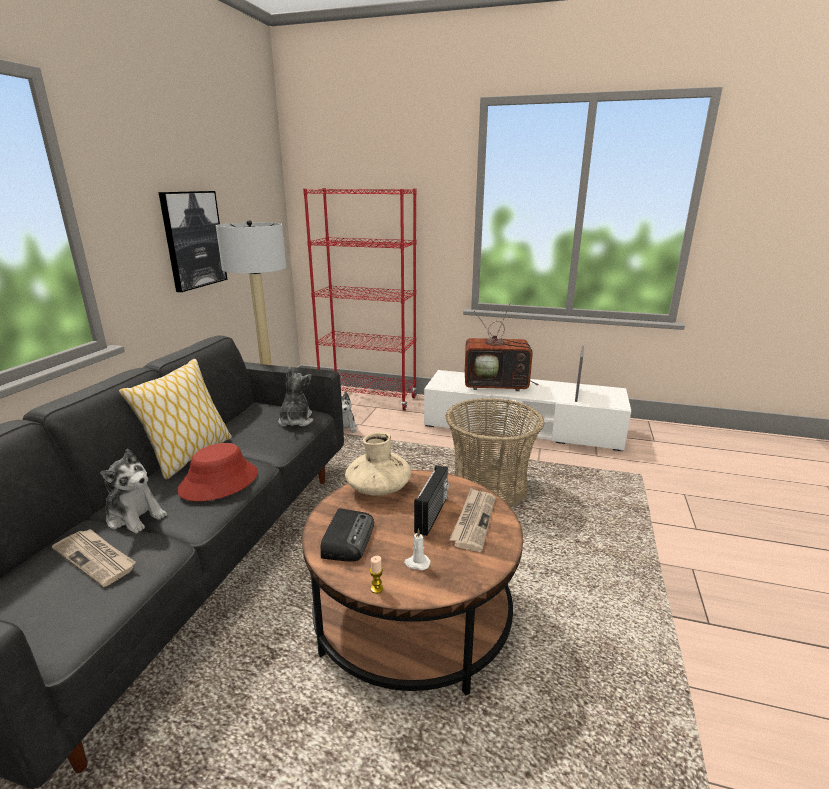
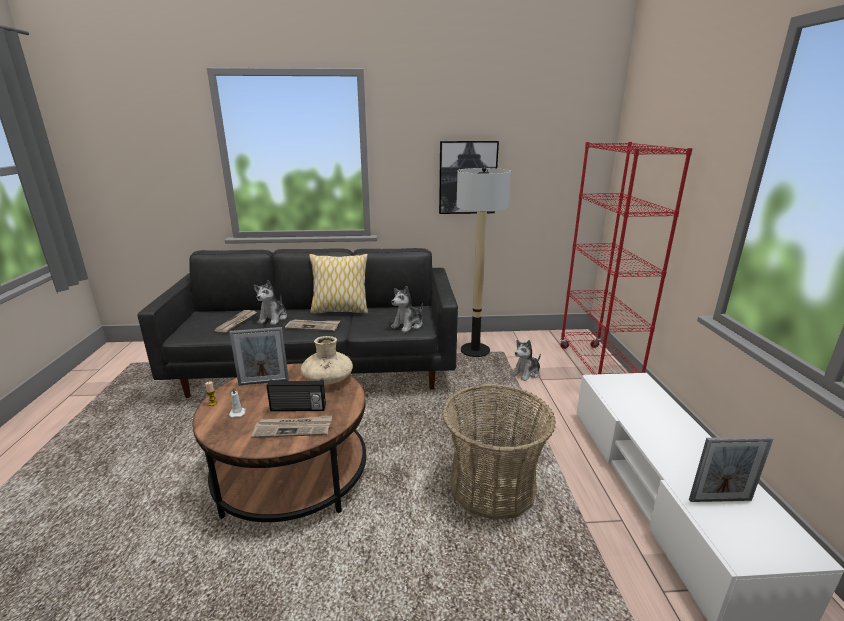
camera: 70 degrees right, 0 degrees up
red hat [177,443,258,501] -> newspaper [285,319,340,331]
plush toy [278,367,313,426] -> plush toy turned 150 degrees clockwise [391,286,423,333]
radio [320,508,374,562] -> picture frame [229,327,289,385]
television [465,302,539,391] -> none

